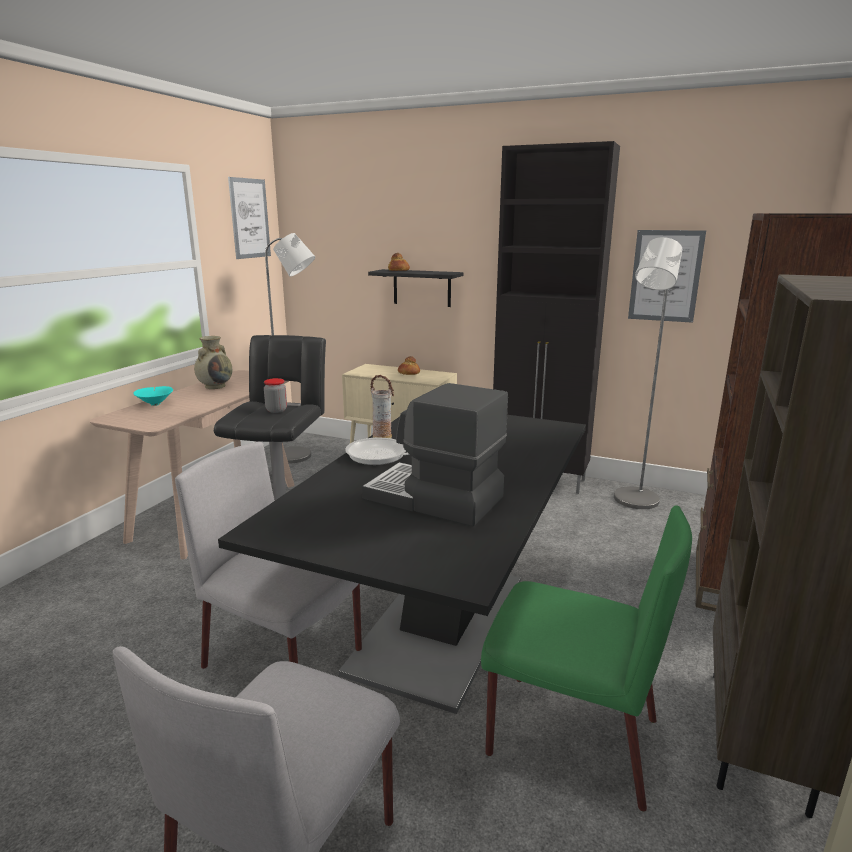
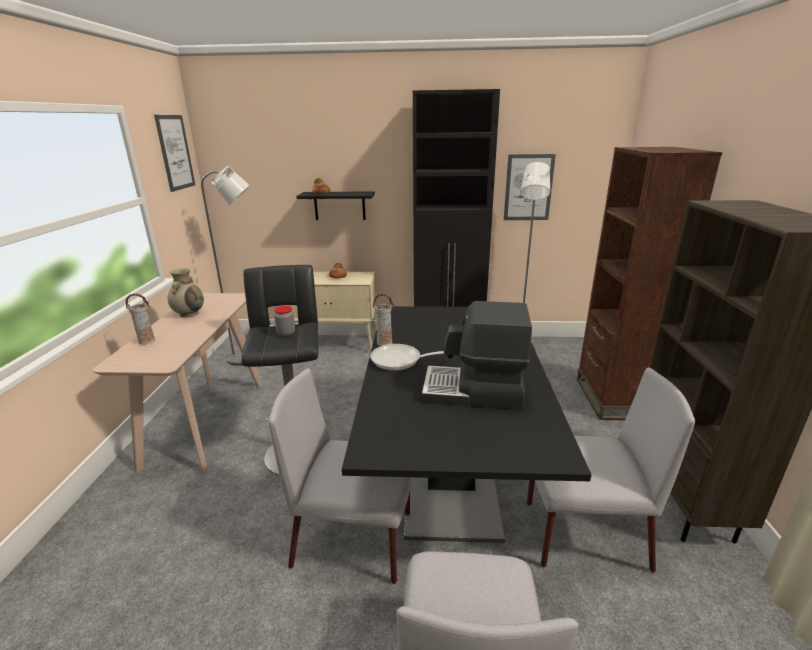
camera: 20 degrees left, 5 degrees up
turquoise bowl [133,386,173,406] -> vase [125,294,155,345]
green chair [481,505,692,811] -> grey chair [527,368,695,573]

